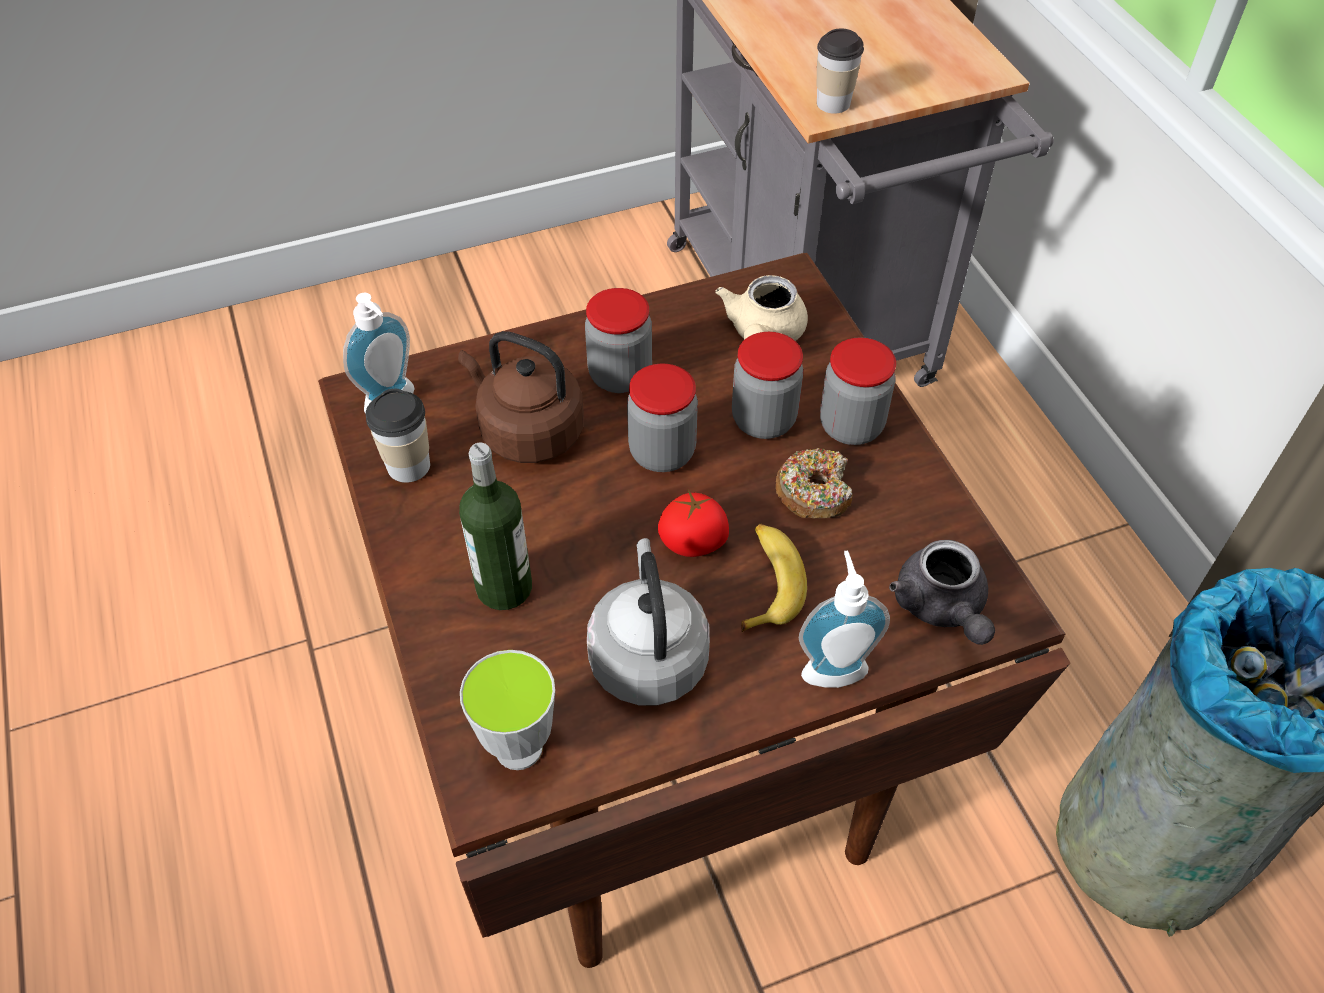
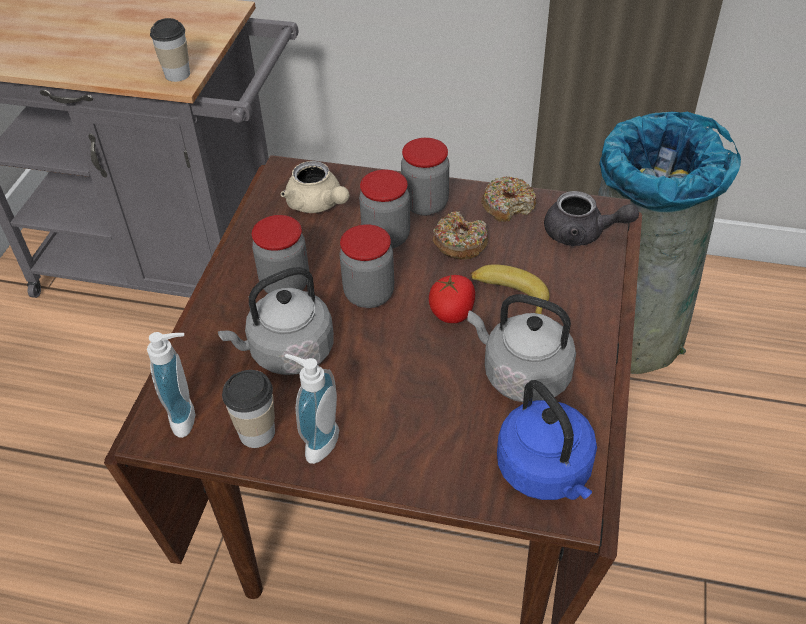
camera: 55 degrees left, 5 degrees down
brown kettle [458,331,584,463] -> grey kettle [218,267,334,375]
bottle [459,443,532,610] -> none
cup [460,650,555,770] -> blue kettle [497,380,597,500]
soap dispenser [799,551,890,688] -> soap dispenser moved to [285,354,339,464]
none -> donut [482,176,536,222]

